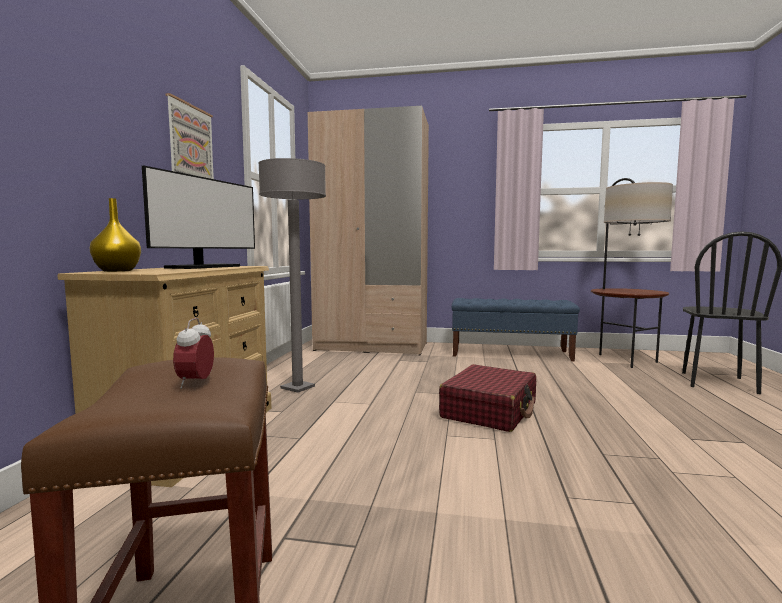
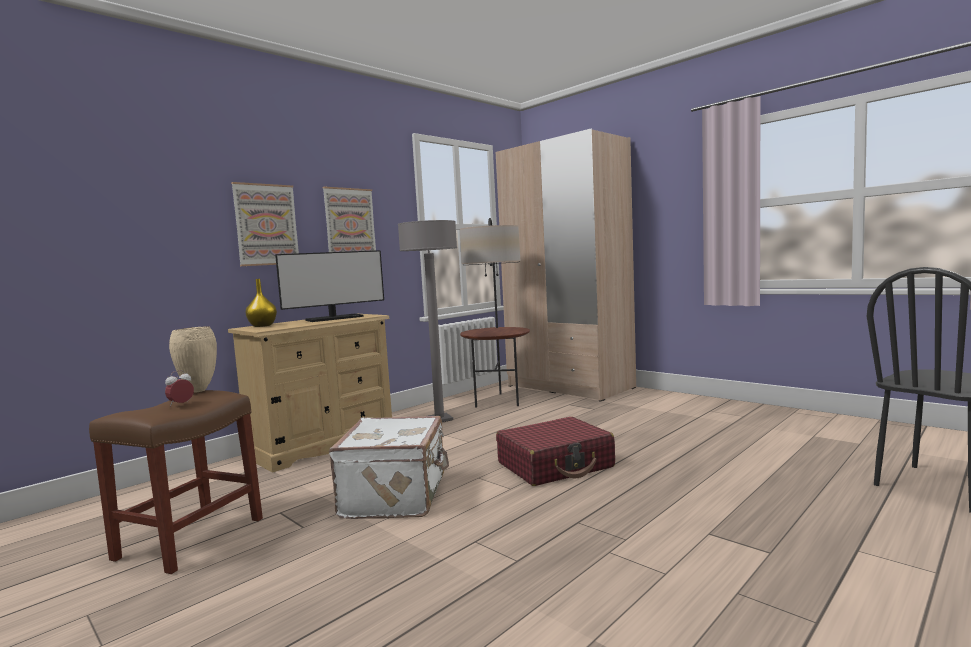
camera: 35 degrees right, 0 degrees up
blue bench [451,298,580,361] -> none
floor lamp [591,178,673,368] -> floor lamp moved to [460,218,530,407]
none -> beige vase [169,326,217,392]
none -> picture [231,182,299,266]
none -> white suitcase [329,416,449,519]

